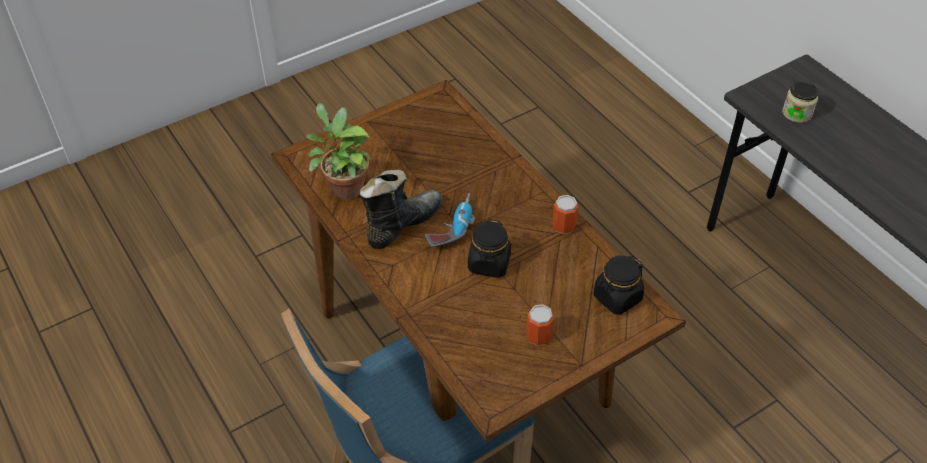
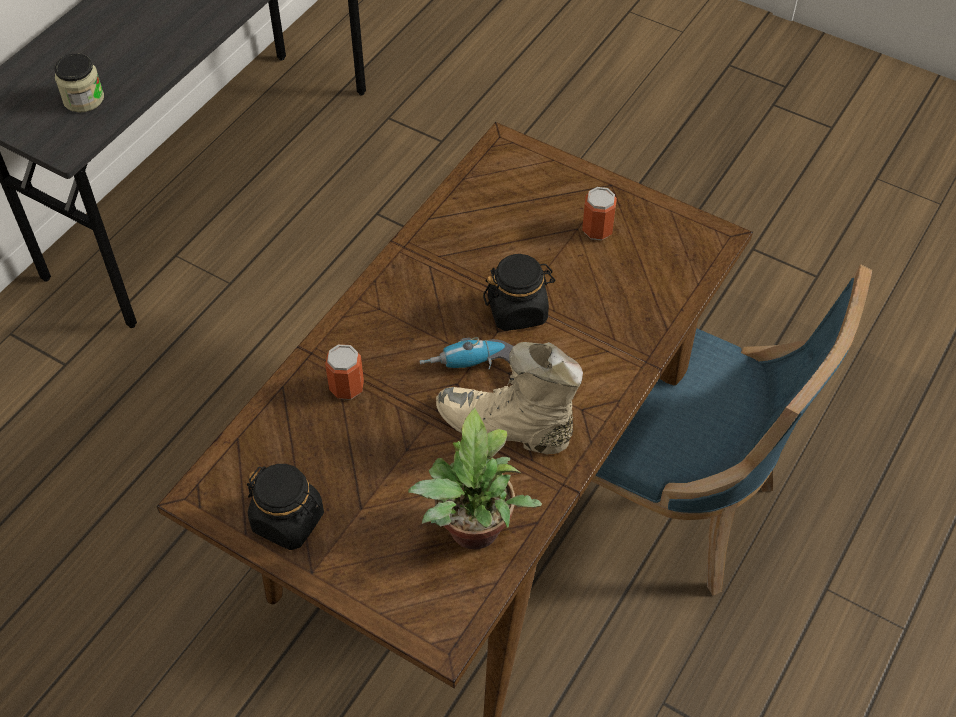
camera: 115 degrees left, 5 degrees up
black boot [360,169,443,249] -> beige boot [436,342,583,455]
can [552,195,579,234] -> can moved to [325,344,364,400]
black jar [594,256,644,315] -> black jar moved to [247,464,324,550]

